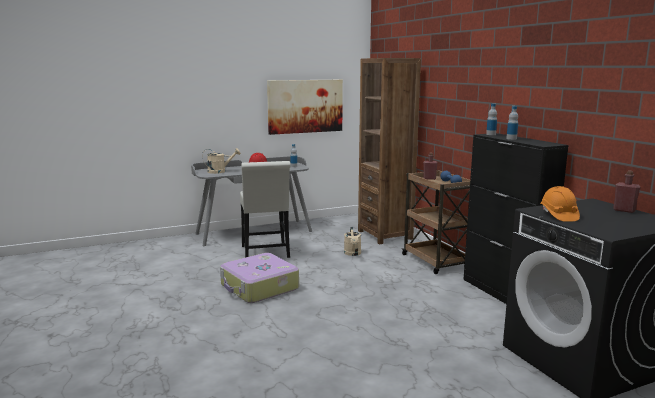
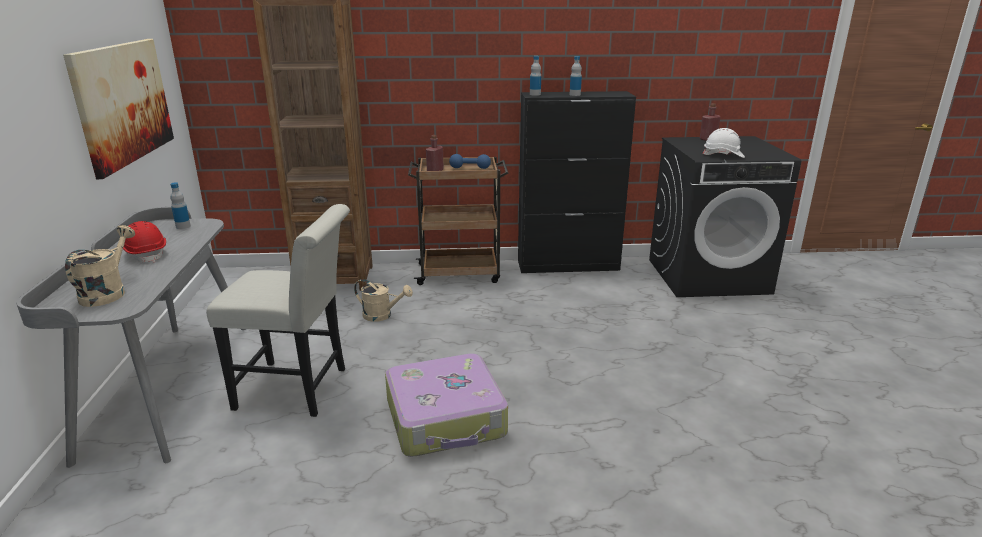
camera: 70 degrees left, 10 degrees up
orange hard hat [540,186,580,222] -> white hard hat [702,128,745,158]

